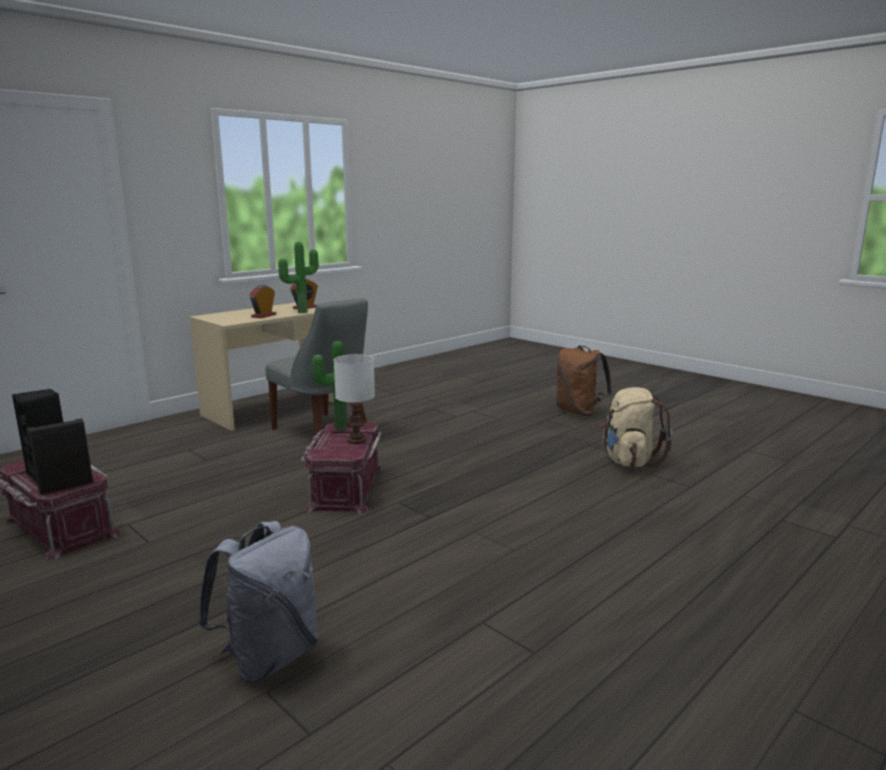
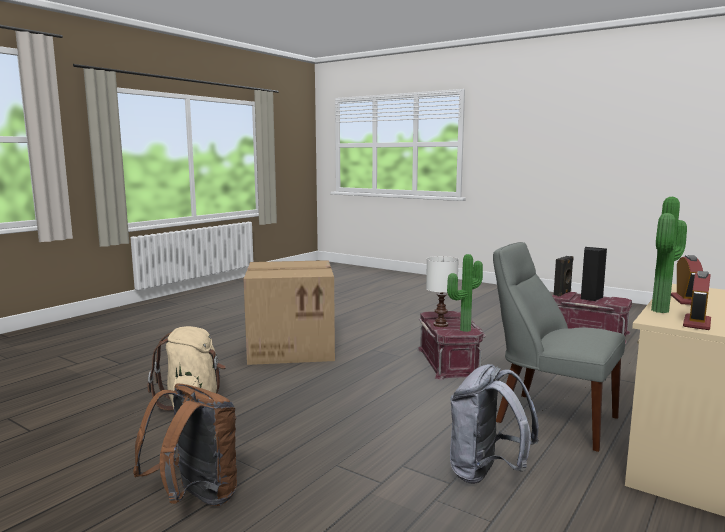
camera: 170 degrees right, 5 degrees down
grey backpack [197,521,318,683] -> grey backpack moved to [450,364,539,484]
none -> cardboard box [244,260,335,365]

